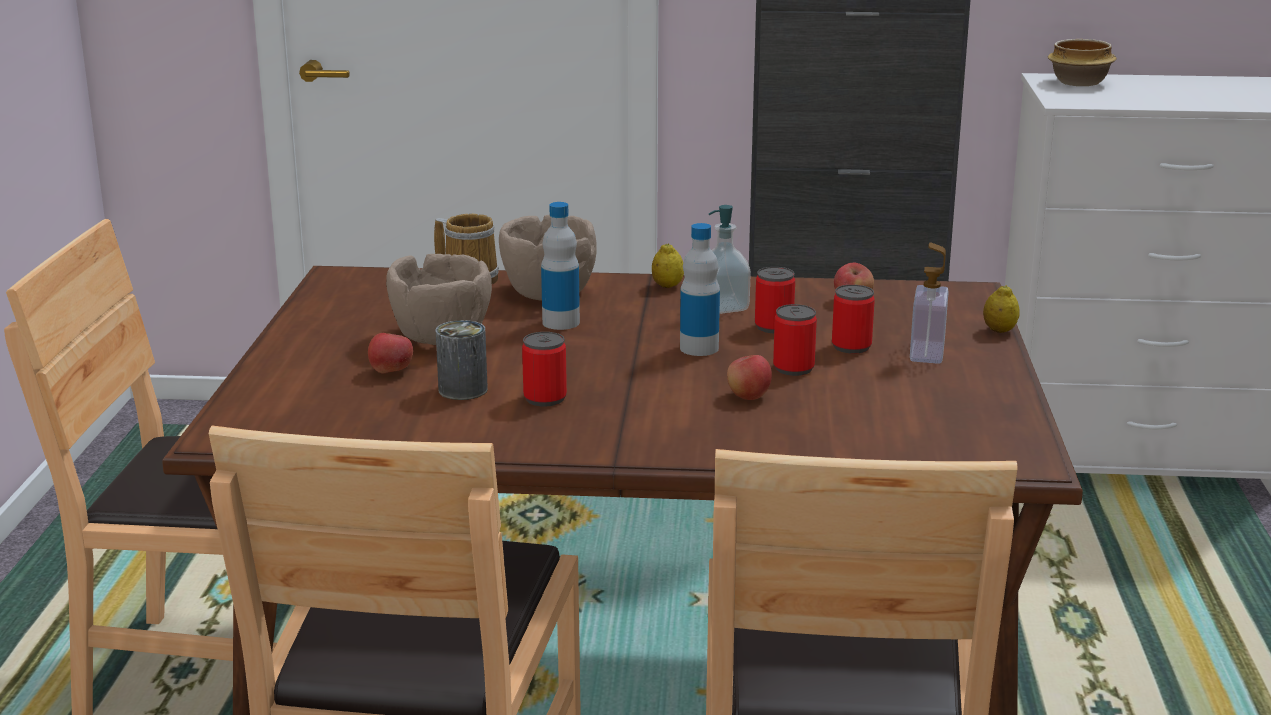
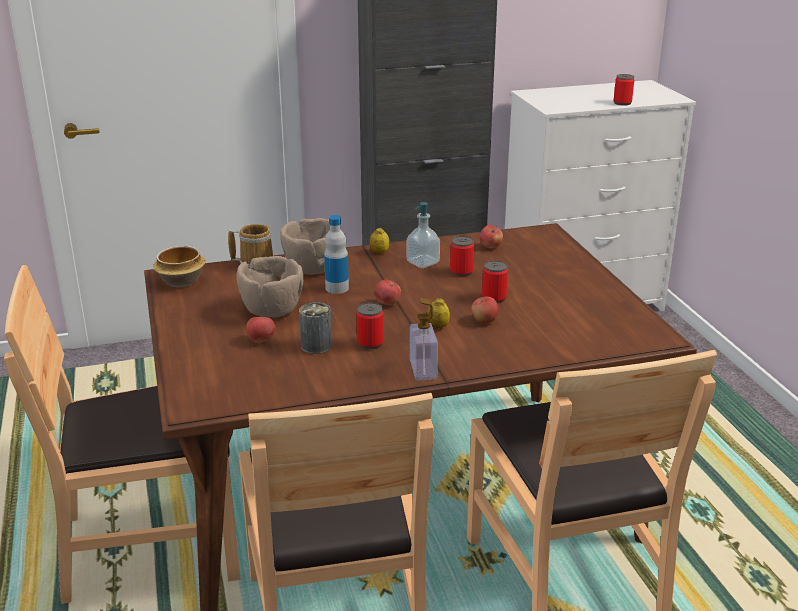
camera: 20 degrees left, 5 degrees up
bottle [680,223,720,356] -> none
can [832,284,875,354] -> can moved to [613,74,634,106]
soap dispenser [910,242,949,364] -> soap dispenser moved to [410,298,438,380]
lemon [983,285,1020,333] -> lemon moved to [427,298,450,329]
bowl [1048,39,1117,86] -> bowl moved to [153,246,206,287]
none -> apple [375,280,401,305]

